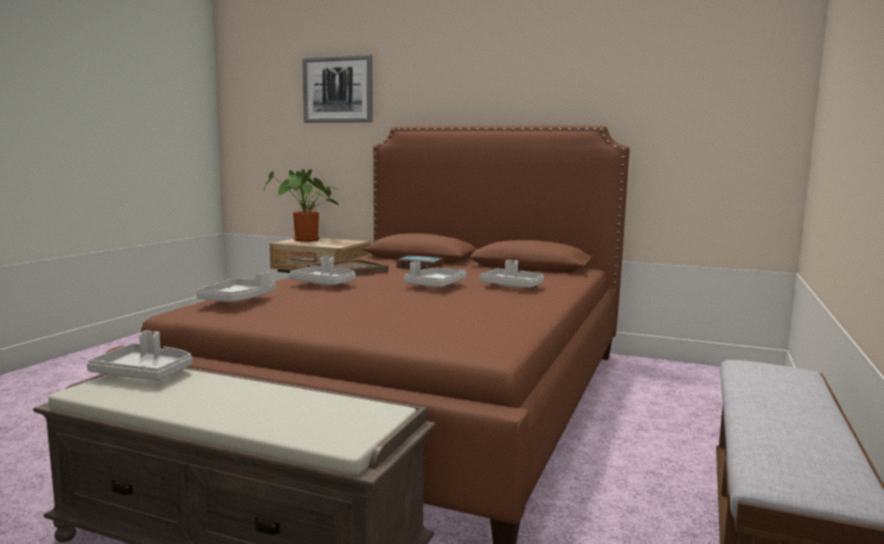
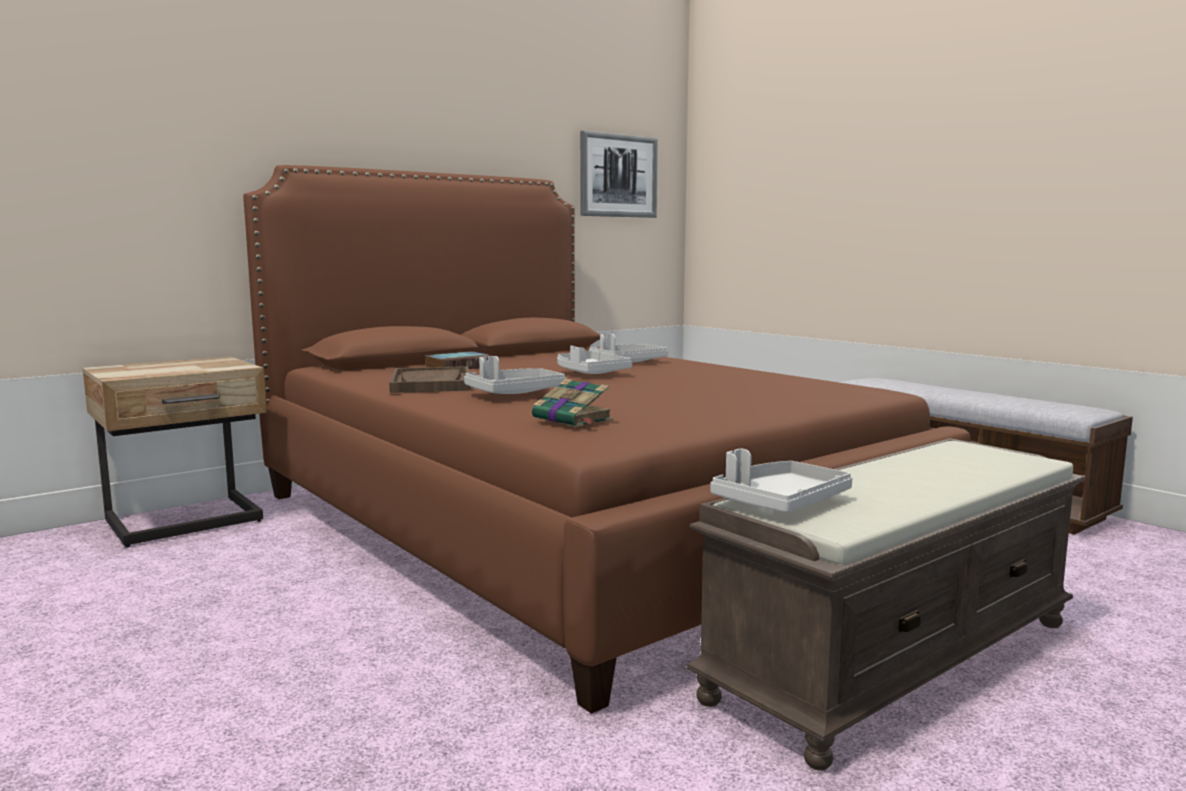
camera: 60 degrees left, 0 degrees up
grey tray [196,272,276,302] -> book [532,379,613,427]
potted plant [264,169,340,242] -> none
picture [302,55,373,123] -> picture moved to [580,131,658,218]

